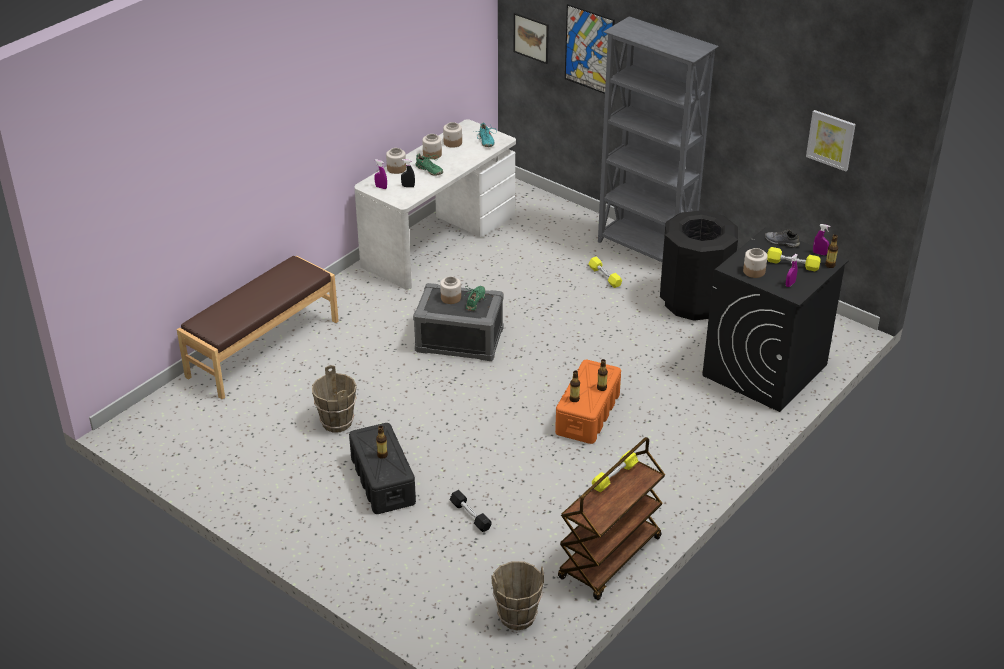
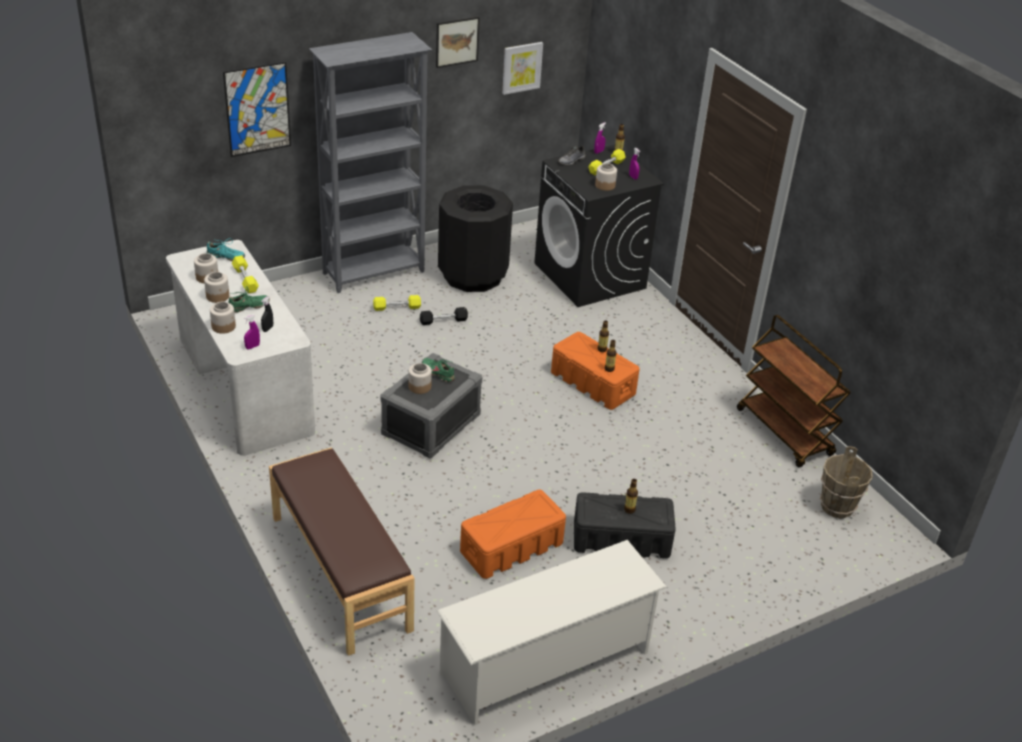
camera: 70 degrees left, 0 degrees up
brown bucket [312,365,357,432] -> orange storage box [460,490,566,579]
black dumbbell [450,490,492,532] -> black dumbbell moved to [420,307,468,325]
picture [514,13,549,64] -> picture moved to [436,17,480,68]
yellow dumbbell [592,450,638,492] -> yellow dumbbell moved to [232,255,259,293]
none -> white shoe rack [437,540,667,725]

